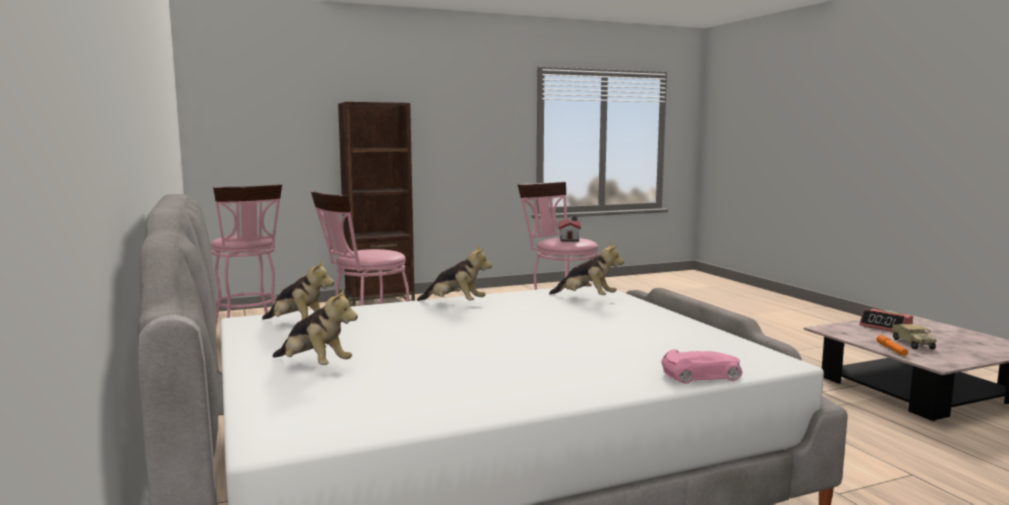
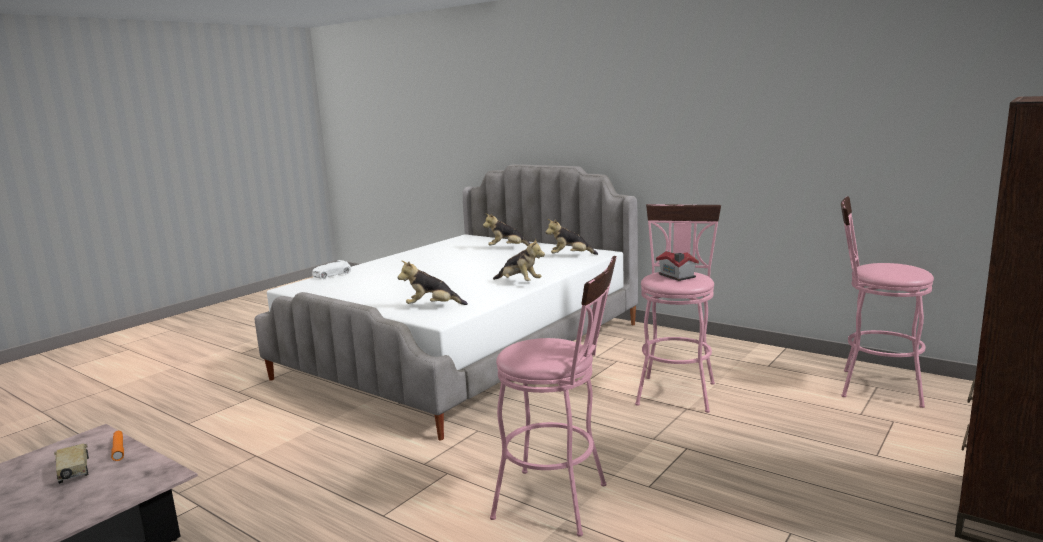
camera: 150 degrees right, 5 degrees up
plush toy [417,245,492,301] -> plush toy turned 135 degrees counterclockwise [493,239,545,281]
toy house [559,217,581,241] -> toy house moved to [656,251,699,281]
pink toy car [661,349,742,384] -> white toy car [312,260,351,279]
alarm clock [859,309,913,331] -> none

